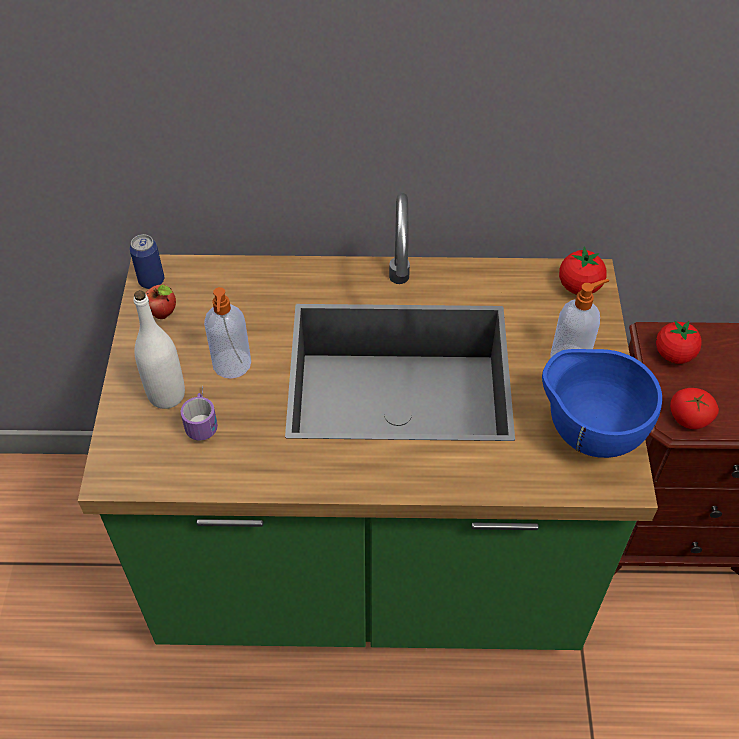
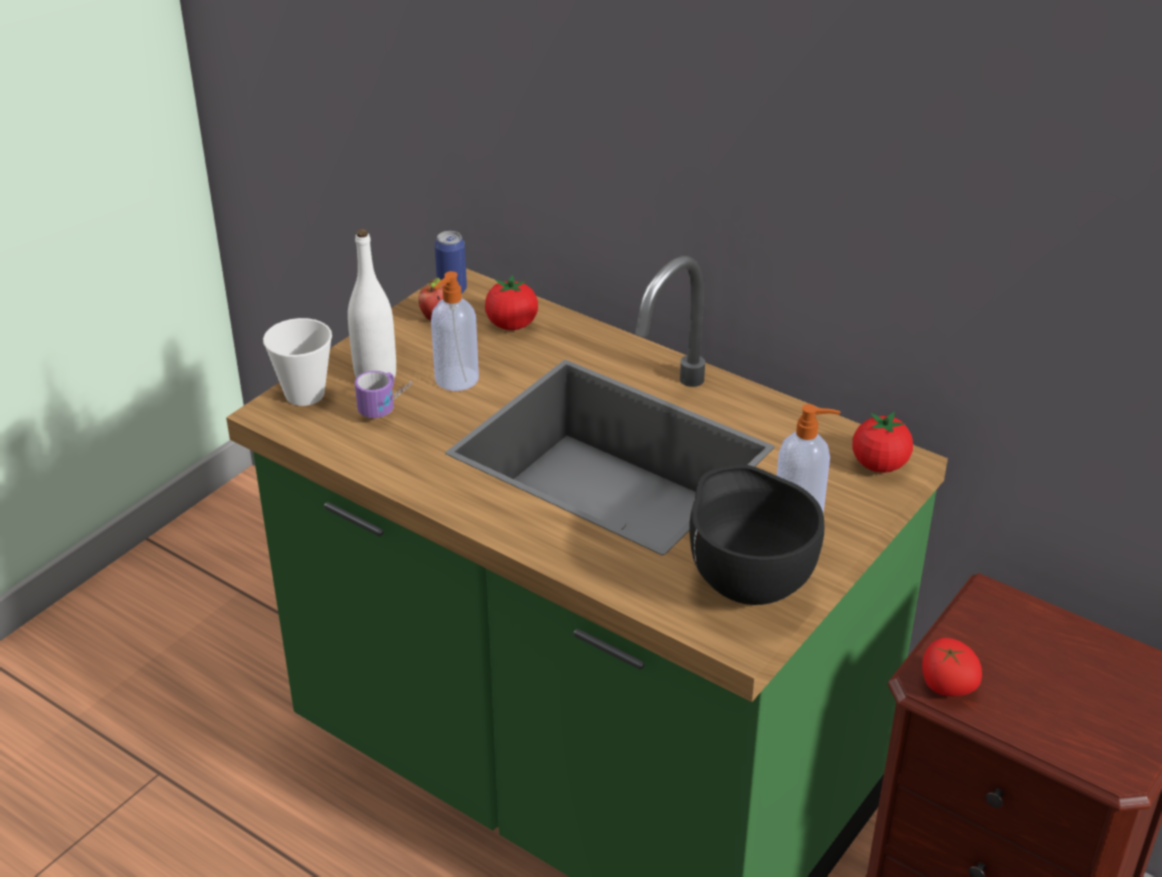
camera: 35 degrees right, 15 degrees down
blue bowl [542,349,662,458] -> black bowl [689,464,824,605]
tomato [656,320,702,364] -> tomato moved to [485,275,538,330]
none -> cup [263,318,332,406]

